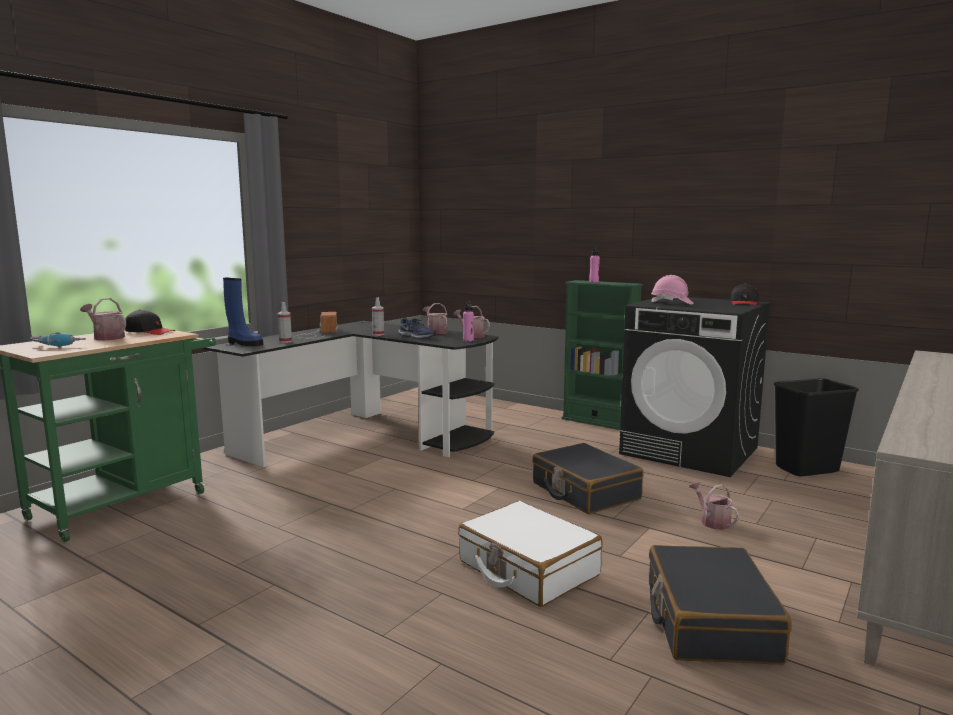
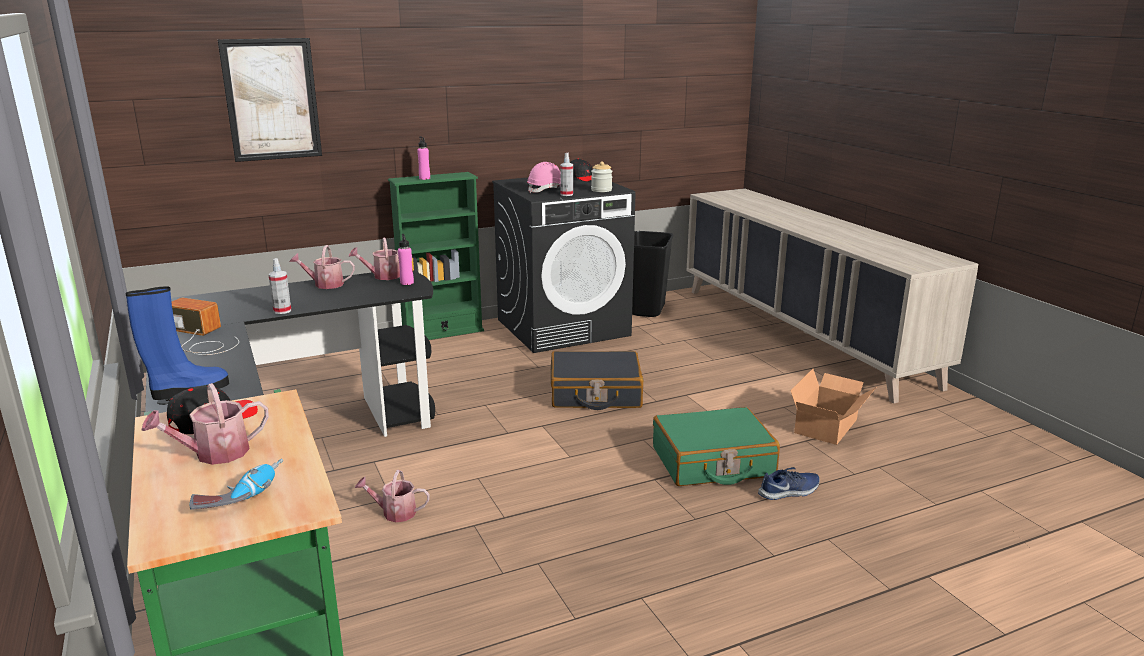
camera: 60 degrees left, 10 degrees up
spray bottle [278,302,292,343] -> spray bottle moved to [560,153,573,196]
blue shoe [398,318,436,339] -> blue shoe moved to [758,467,820,500]
white suitcase [458,501,603,607] -> green suitcase [653,407,780,486]
black suitcase [649,545,792,665] -> cardboard box [790,369,876,445]
watering can [689,482,739,530] -> watering can moved to [355,470,430,522]
none -> picture [217,38,322,162]
none -> jar [591,162,613,192]

